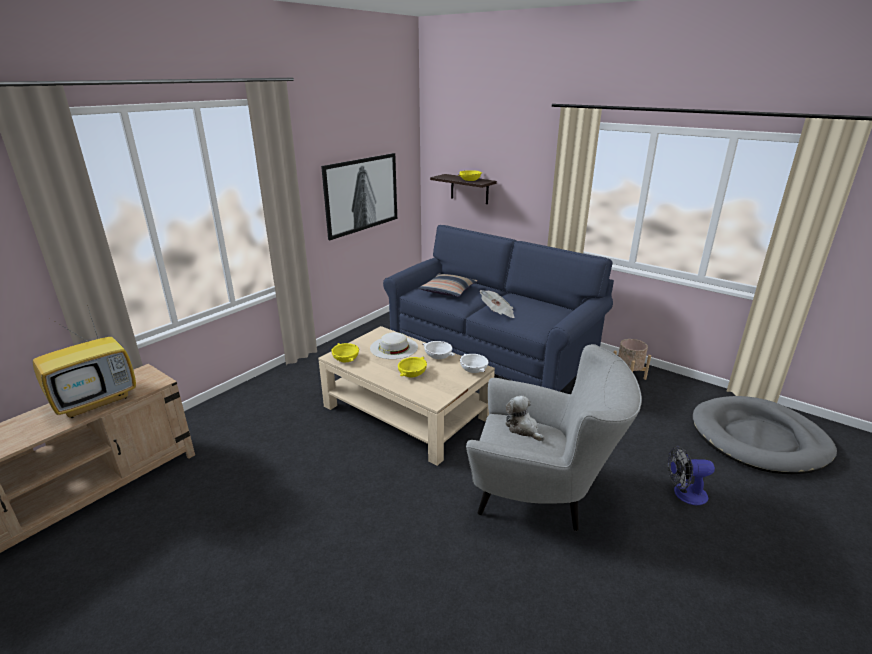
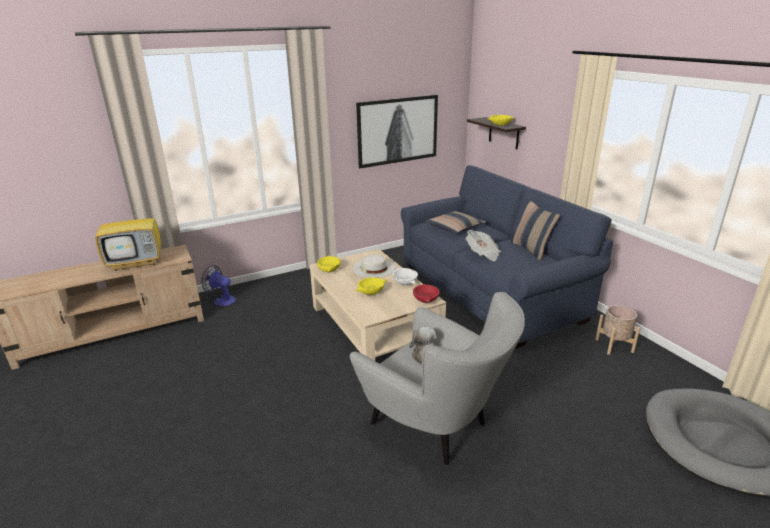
camera: 25 degrees right, 0 degrees up
white bowl [460,354,489,373] -> red bowl [413,284,439,303]
fan [668,446,715,505] -> fan moved to [201,265,236,306]
none -> pillow [511,200,560,261]

